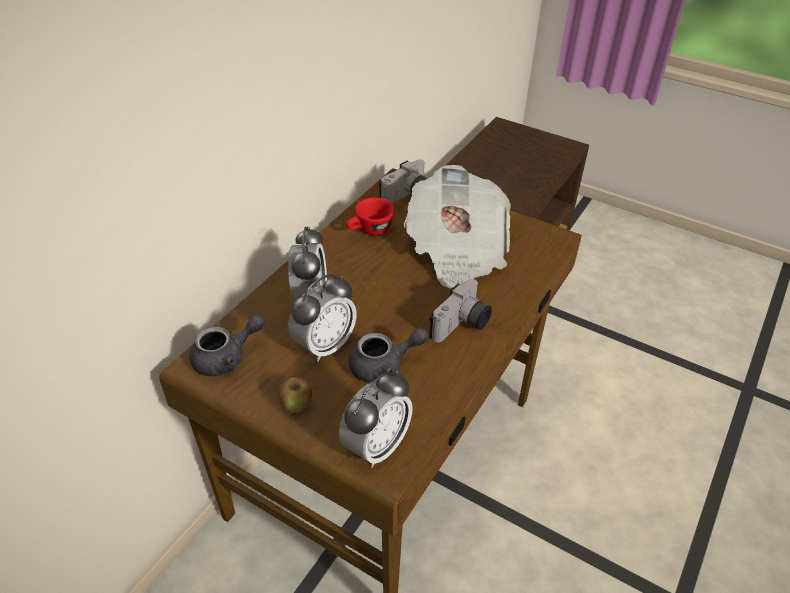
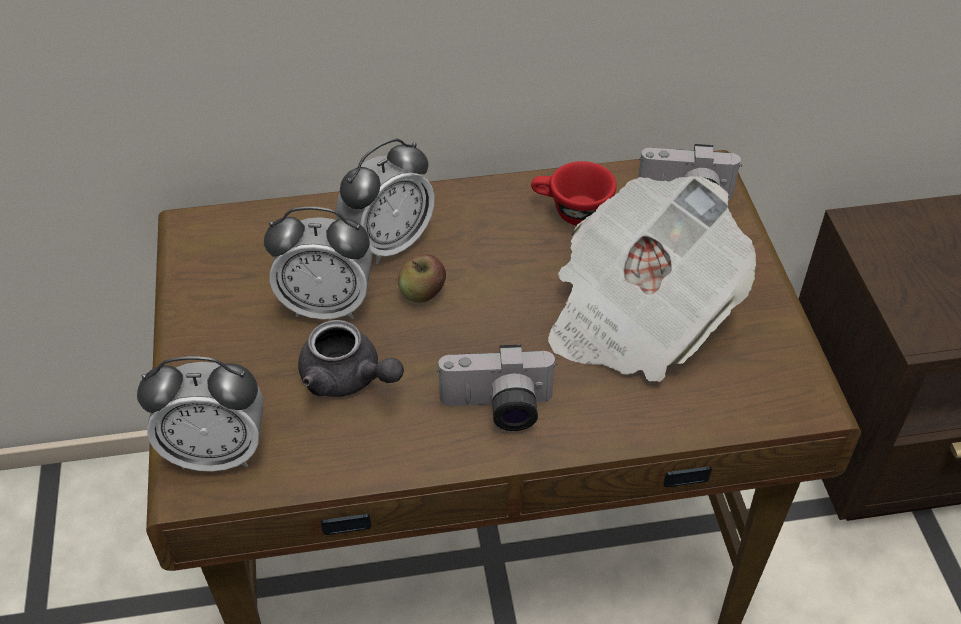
camera: 50 degrees right, 5 degrees up
grey teapot [190,314,265,376] -> none
apple [278,376,312,413] -> apple moved to [398,254,446,303]

